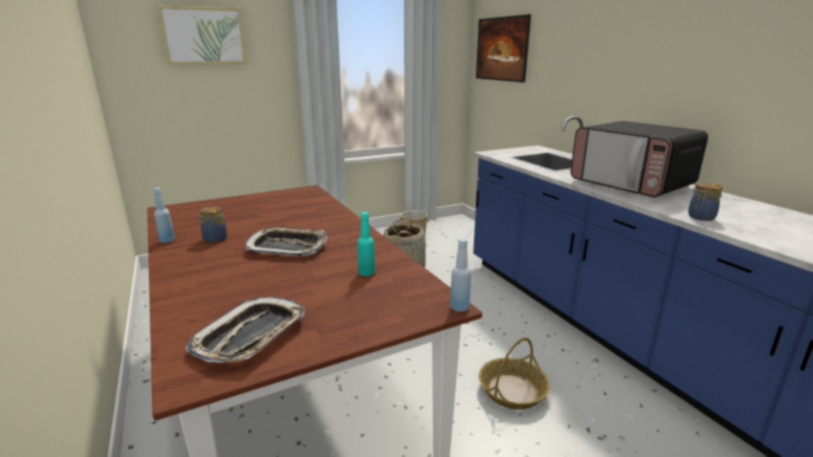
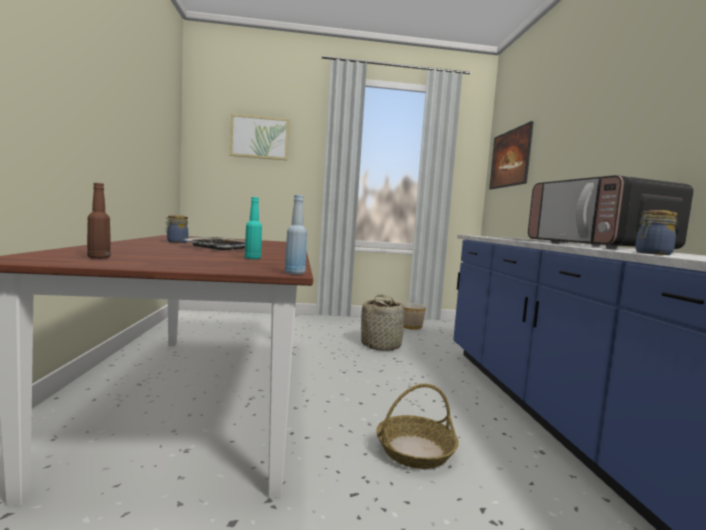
camera: 20 degrees right, 15 degrees down
blue bottle [153,188,175,243] -> none
tray [186,297,305,363] -> brown bottle [87,183,111,259]

